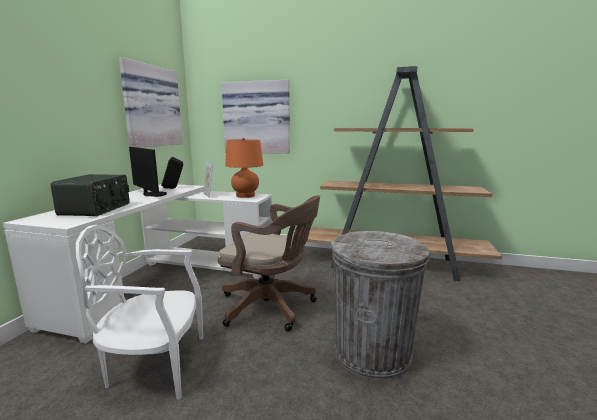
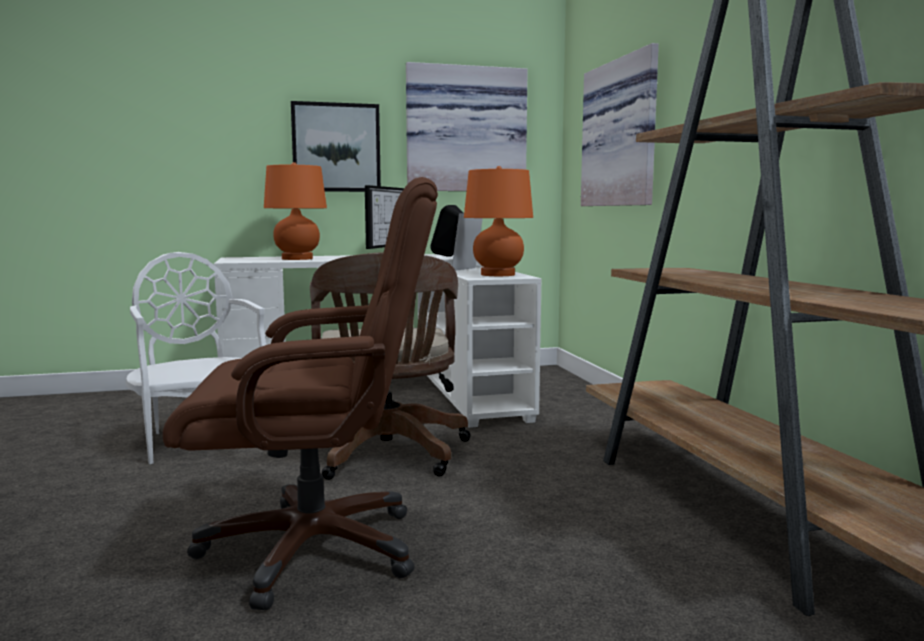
camera: 60 degrees right, 5 degrees down
radio [50,174,130,216] -> orange table lamp [264,162,327,260]
grey trash can [331,231,430,380] -> brown office chair [163,177,438,610]
none -> picture [291,101,381,192]

